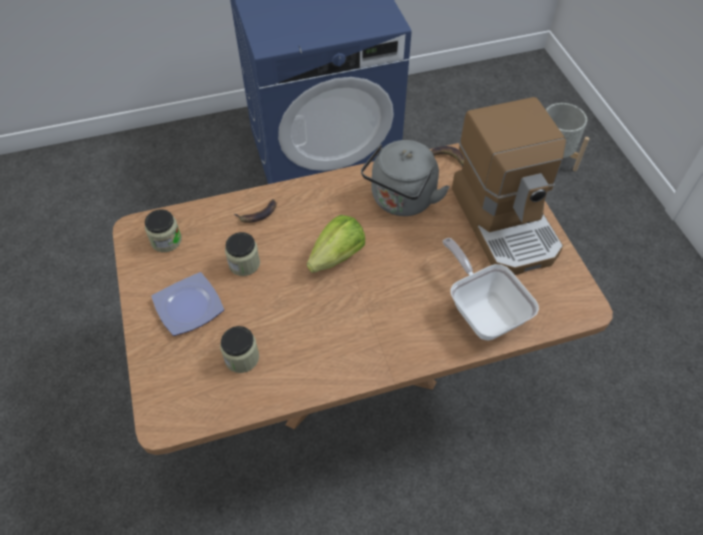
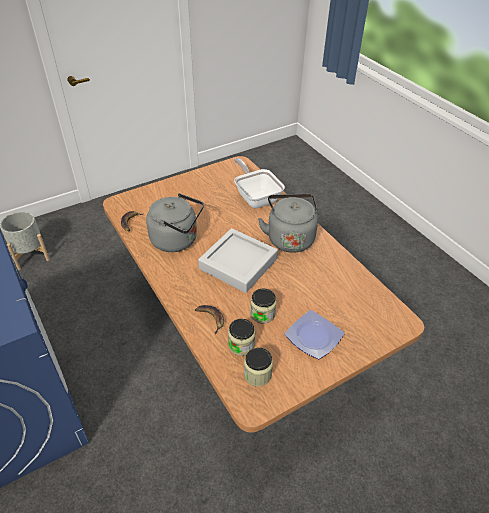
camera: 105 degrees left, 10 degrees down
jar [220,326,259,373] -> jar moved to [228,319,255,356]
lettuce [307,215,365,273] -> grey tray [198,228,278,293]
frying pan [443,238,539,340] -> frying pan turned 105 degrees clockwise [234,158,285,208]
coffee machine [452,97,566,275] -> none
none -> grey kettle [258,194,318,253]

